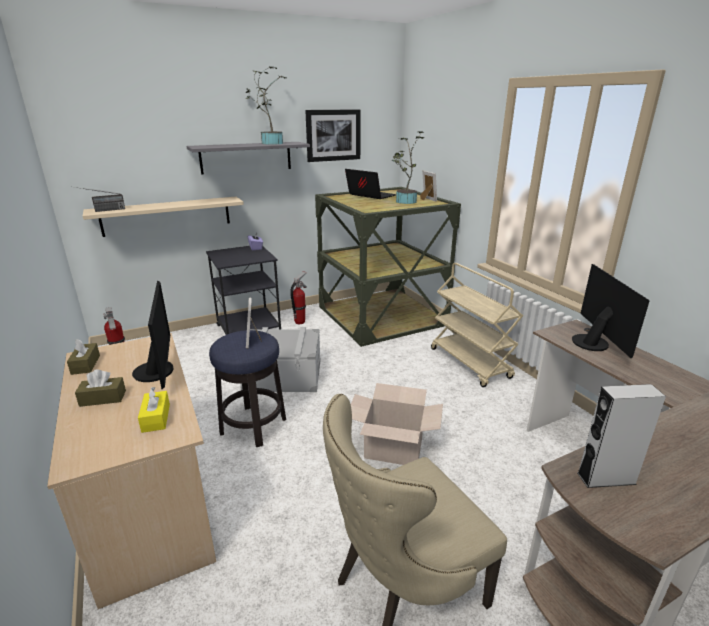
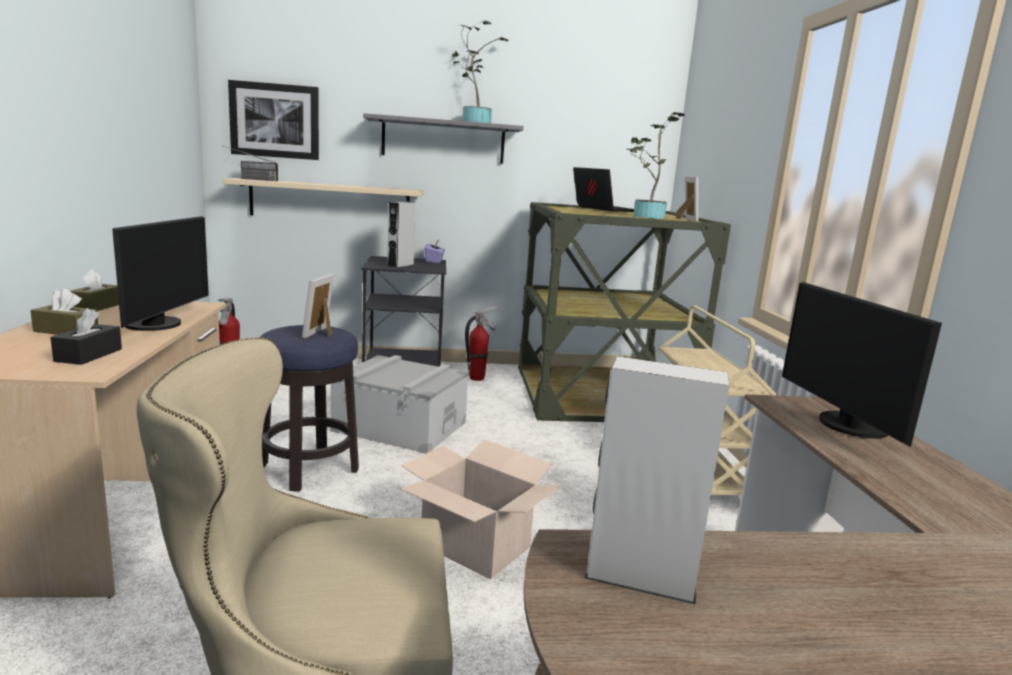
camera: 20 degrees right, 10 degrees down
yellow tissue box [138,387,170,433] -> black tissue box [50,308,122,365]
picture [305,109,361,162] -> picture moved to [228,80,319,160]
monitor [572,264,650,358] -> monitor turned 150 degrees clockwise [782,282,942,447]
none -> grey speaker [387,201,416,268]

